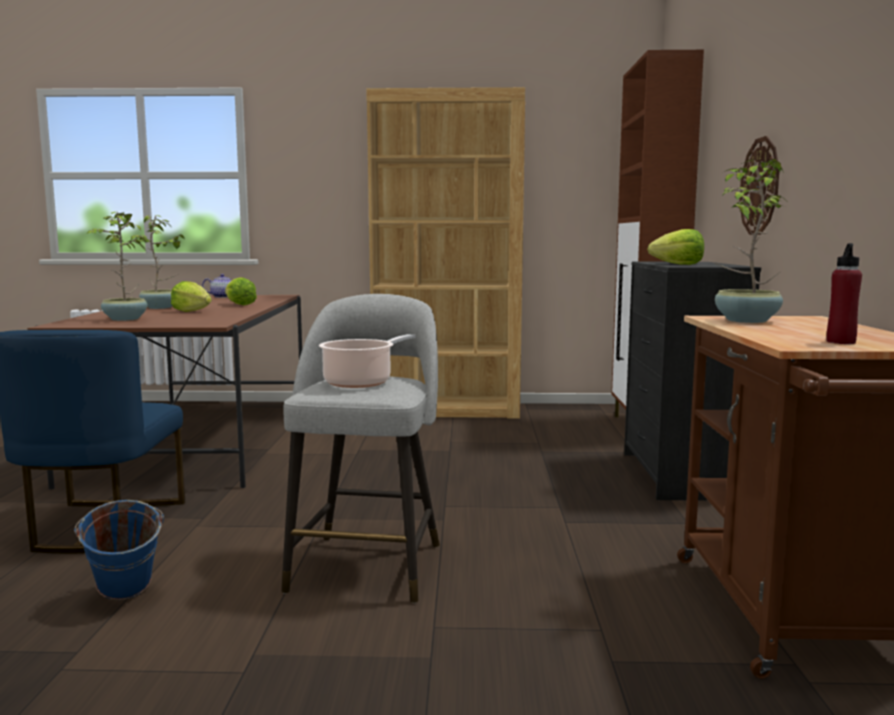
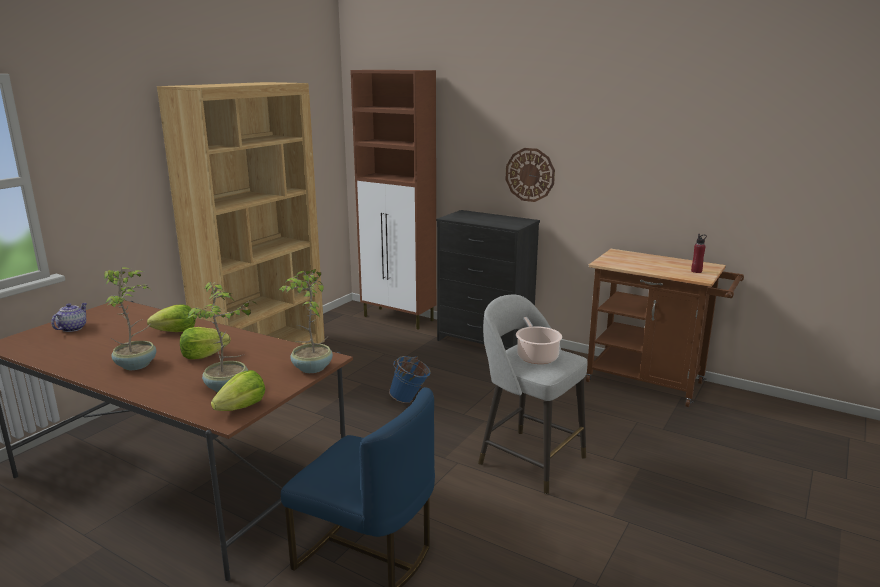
camera: 60 degrees left, 10 degrees up
blue bucket [74,500,164,600] -> blue bucket moved to [389,356,431,403]
lettuce [647,229,704,265] -> lettuce moved to [211,370,265,411]
potted plant [715,159,784,323] -> potted plant moved to [279,269,333,373]

